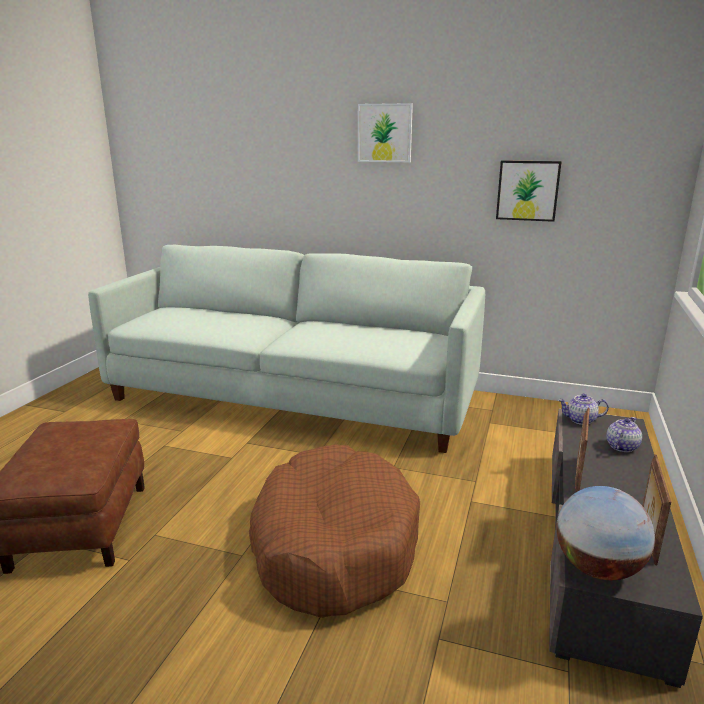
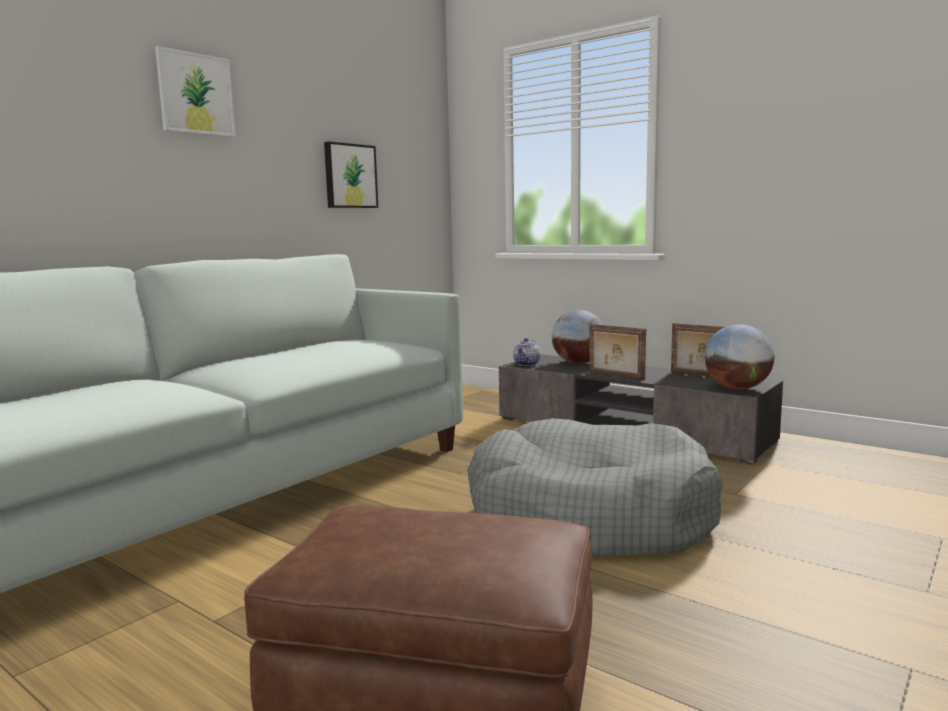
camera: 70 degrees left, 10 degrees down
brown dog bed [249,444,420,618] -> grey dog bed [467,418,723,556]
teapot [606,417,642,452] -> globe [552,310,603,364]

